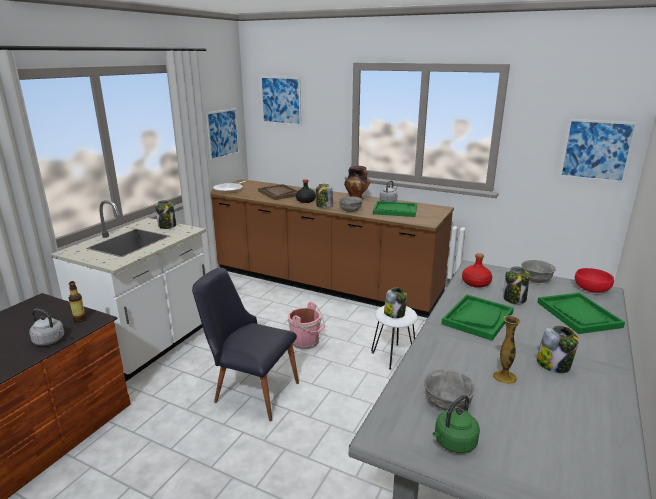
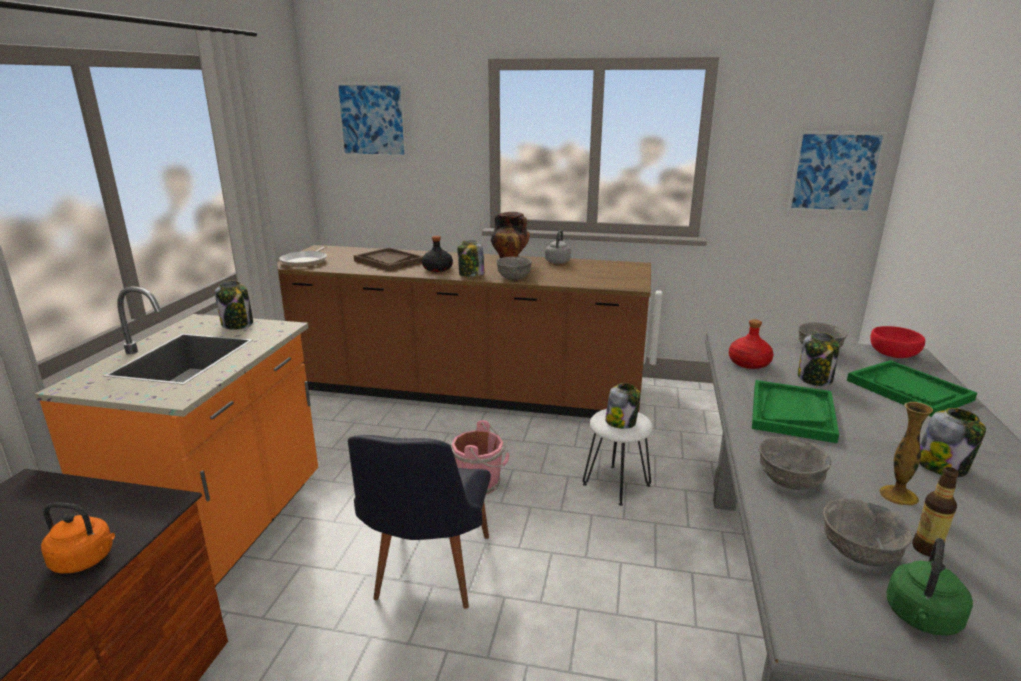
camera: 15 degrees left, 0 degrees up
grey kettle [29,309,64,346] -> orange kettle [41,502,115,574]
white counter [50,200,206,381] -> orange counter [35,286,318,587]
bottle [69,281,86,322] -> bottle moved to [912,467,959,557]
black chair [192,268,299,421] -> black chair turned 90 degrees counterclockwise [348,435,491,609]
picture [206,108,239,161] -> none
green tray [373,201,417,217] -> none
none -> grey bowl [759,437,831,490]

